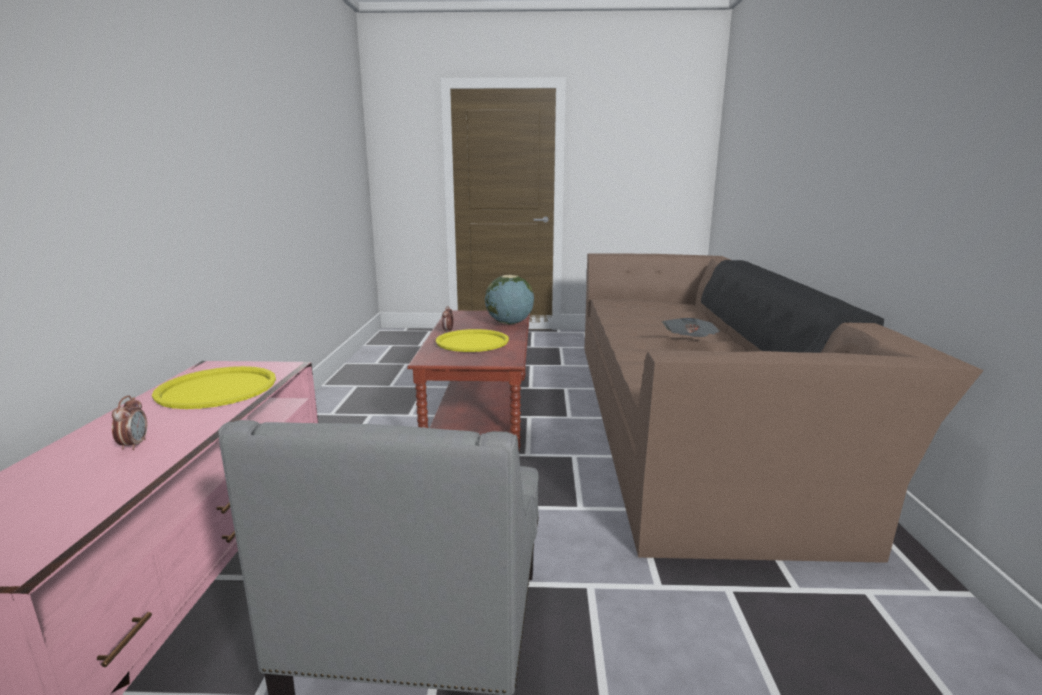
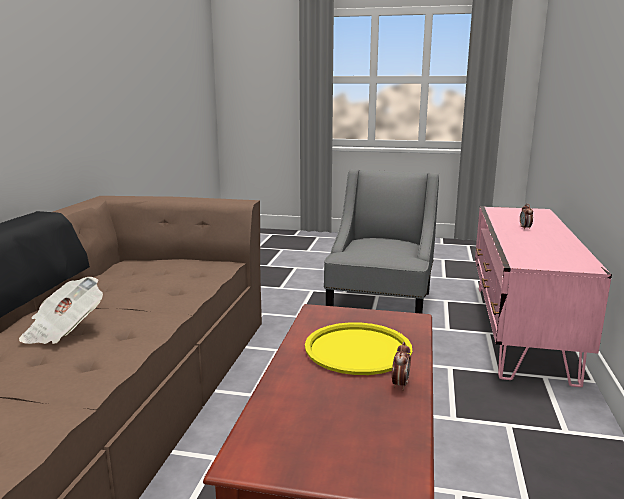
camera: 170 degrees left, 0 degrees up
yellow tray [152,366,276,409] -> none
globe [485,275,534,325] -> none

